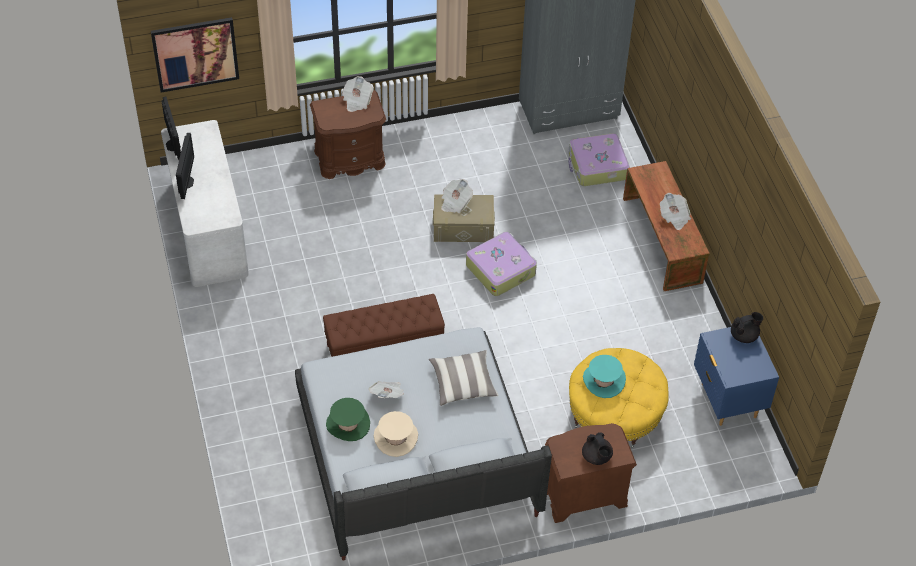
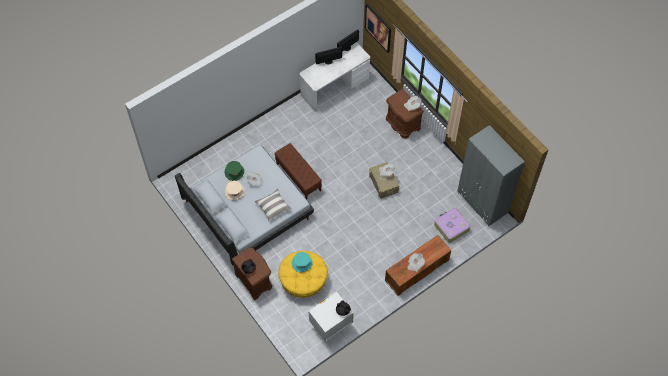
camera: 70 degrees right, 10 degrees up
suitcase [466,232,537,296] -> none
blue nightstand [694,327,779,426] -> white nightstand [309,292,354,342]

